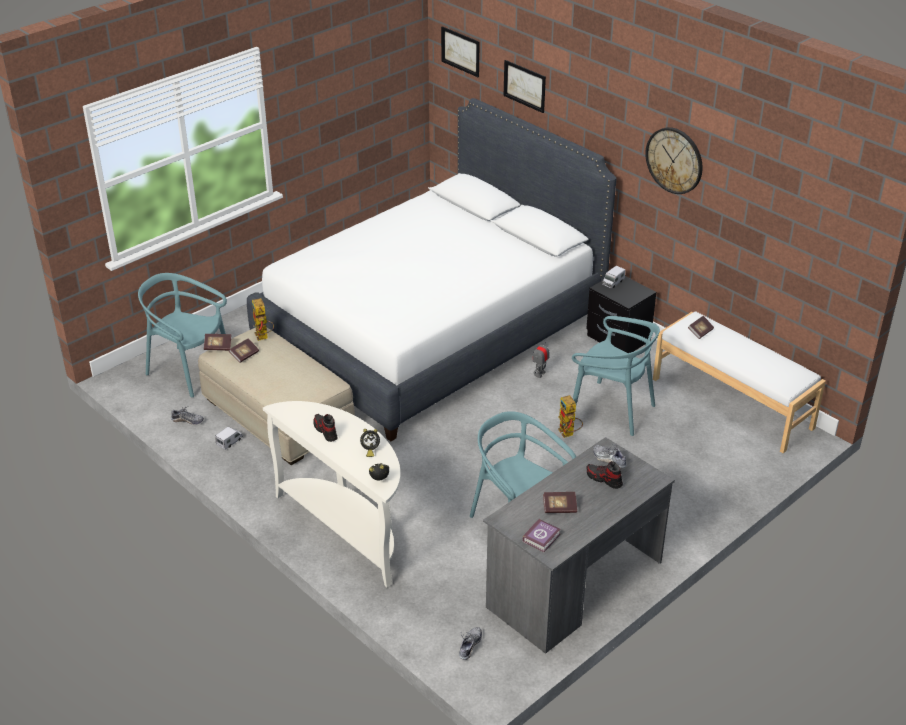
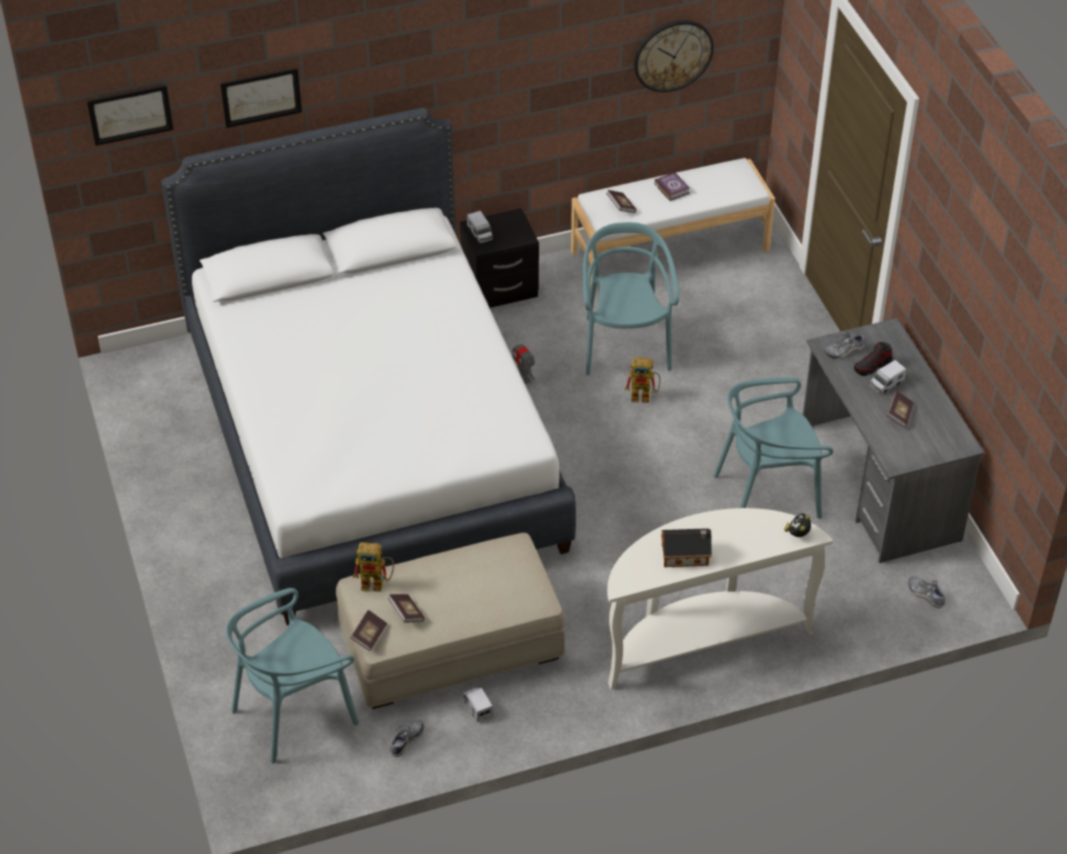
camera: 65 degrees left, 10 degrees up
shoe [313,414,337,442] -> toy house [661,528,712,567]
alarm clock [360,429,380,457] -> none
book [522,518,560,552] -> book moved to [654,172,690,201]
turquoise chair [572,316,660,436] -> turquoise chair turned 60 degrees counterclockwise [583,222,679,376]
wall clock [645,127,702,194] -> wall clock moved to [634,20,714,92]
none -> toy truck [870,360,906,394]

